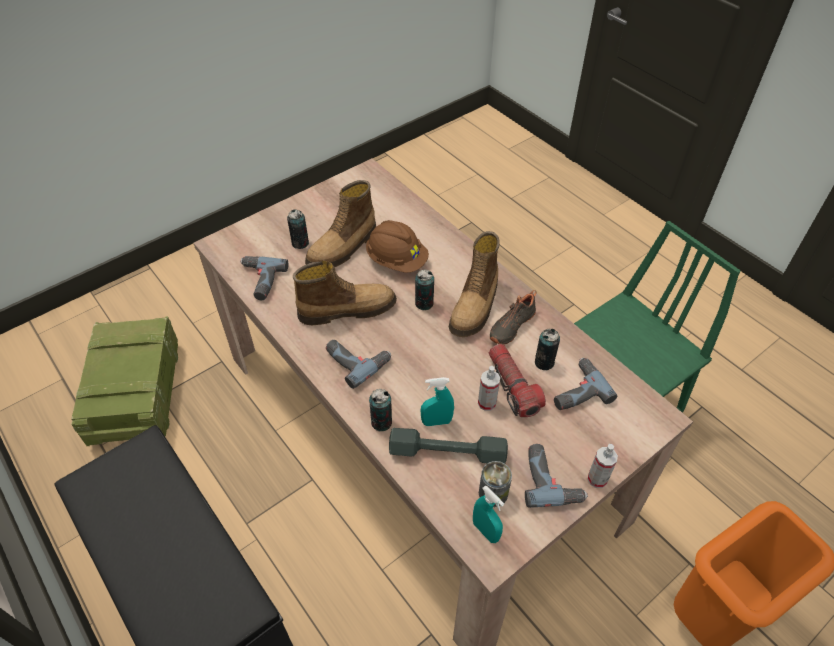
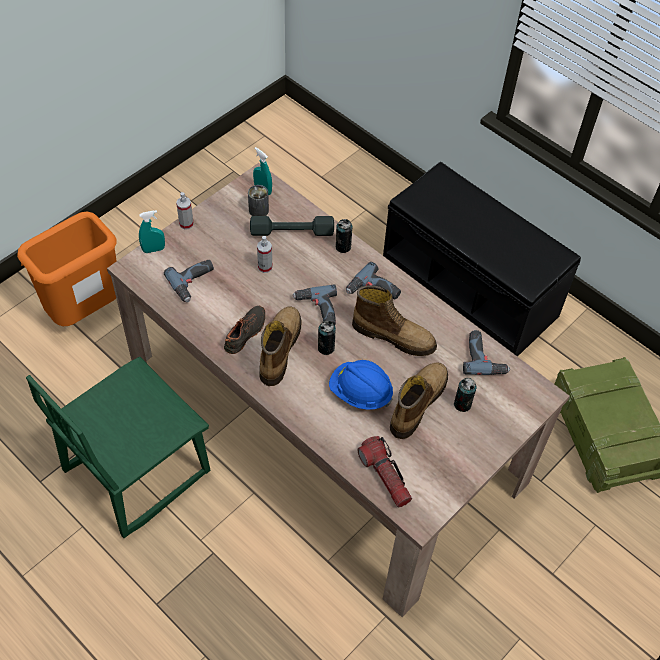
camera: 170 degrees right, 5 degrees up
boot [293,260,397,325] -> boot turned 135 degrees counterclockwise [352,285,437,356]
brown hard hat [366,220,429,273] -> blue hard hat [329,360,393,410]
turquoise spray bottle [420,377,454,426] -> turquoise spray bottle moved to [139,210,165,253]
flashlight [489,344,546,417] -> flashlight moved to [358,436,412,508]
power drill [525,444,588,508] -> power drill moved to [292,284,337,325]
can [535,329,560,370] -> none

